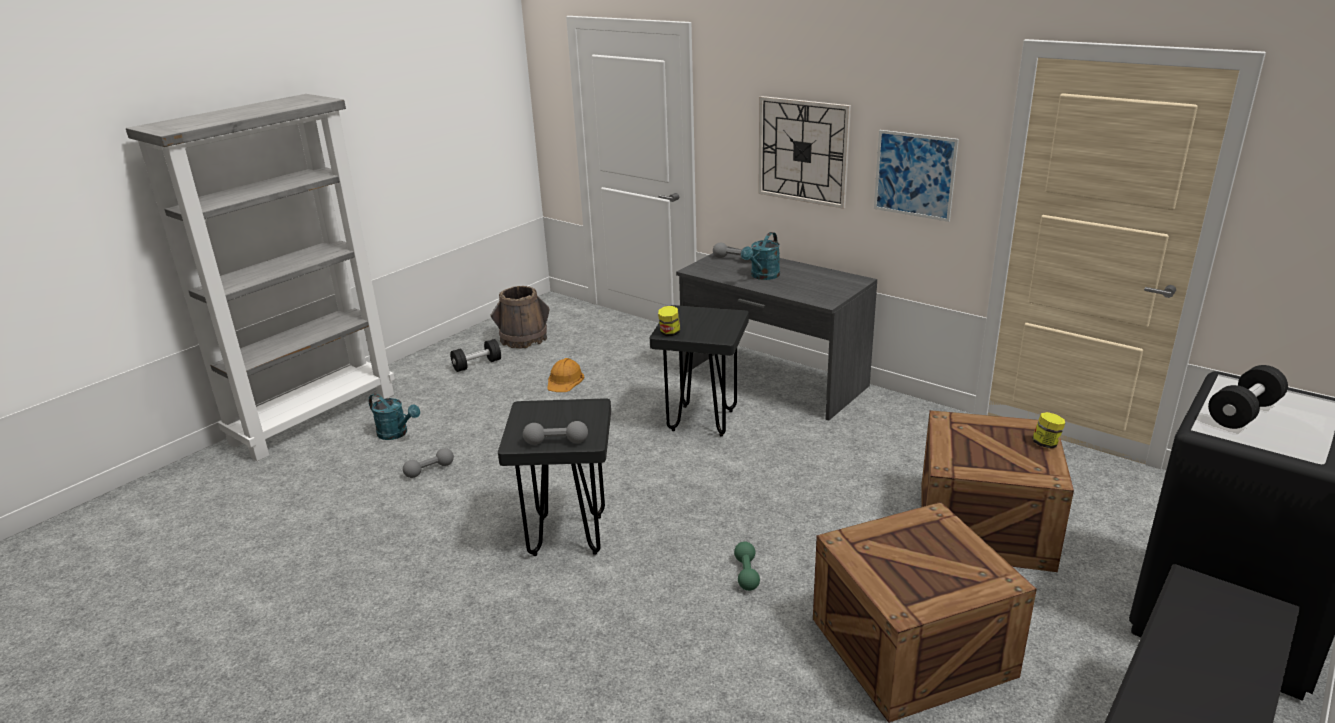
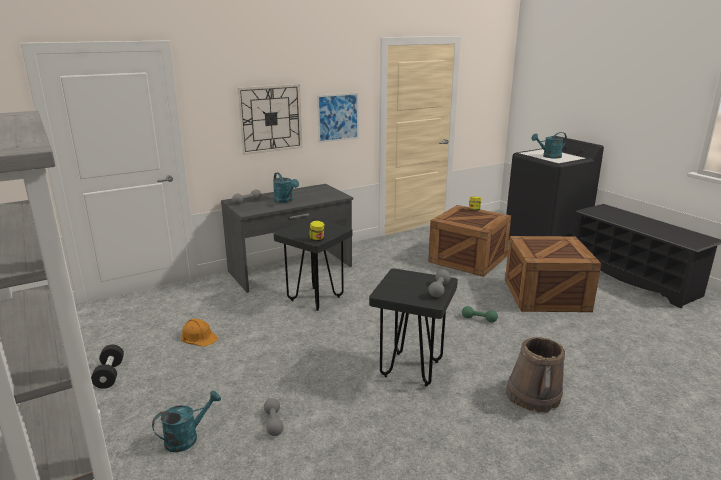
camera: 70 degrees left, 5 degrees down
brown bucket [491,285,549,349] -> brown bucket moved to [506,337,565,413]
black dumbbell [1208,365,1288,429] -> turquoise watering can [531,132,567,158]

